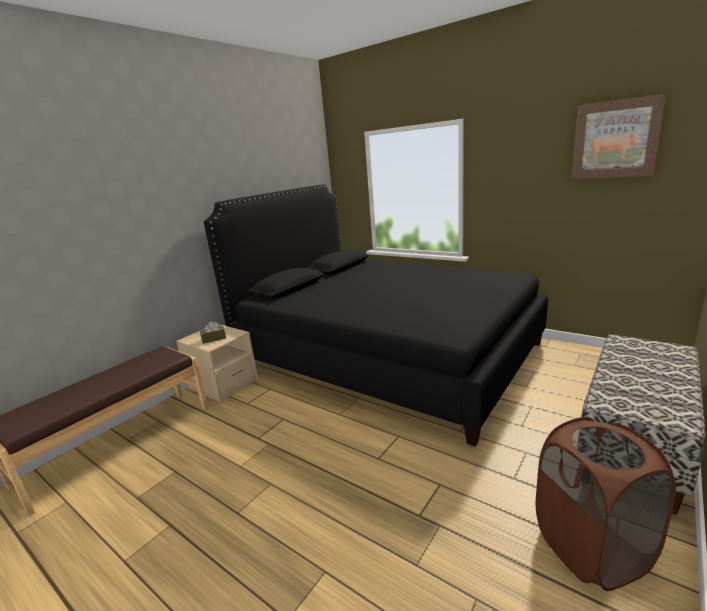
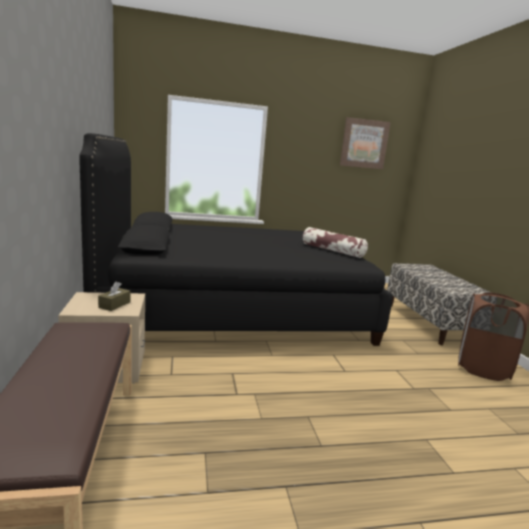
camera: 50 degrees left, 5 degrees down
none -> pillow [302,227,368,258]

